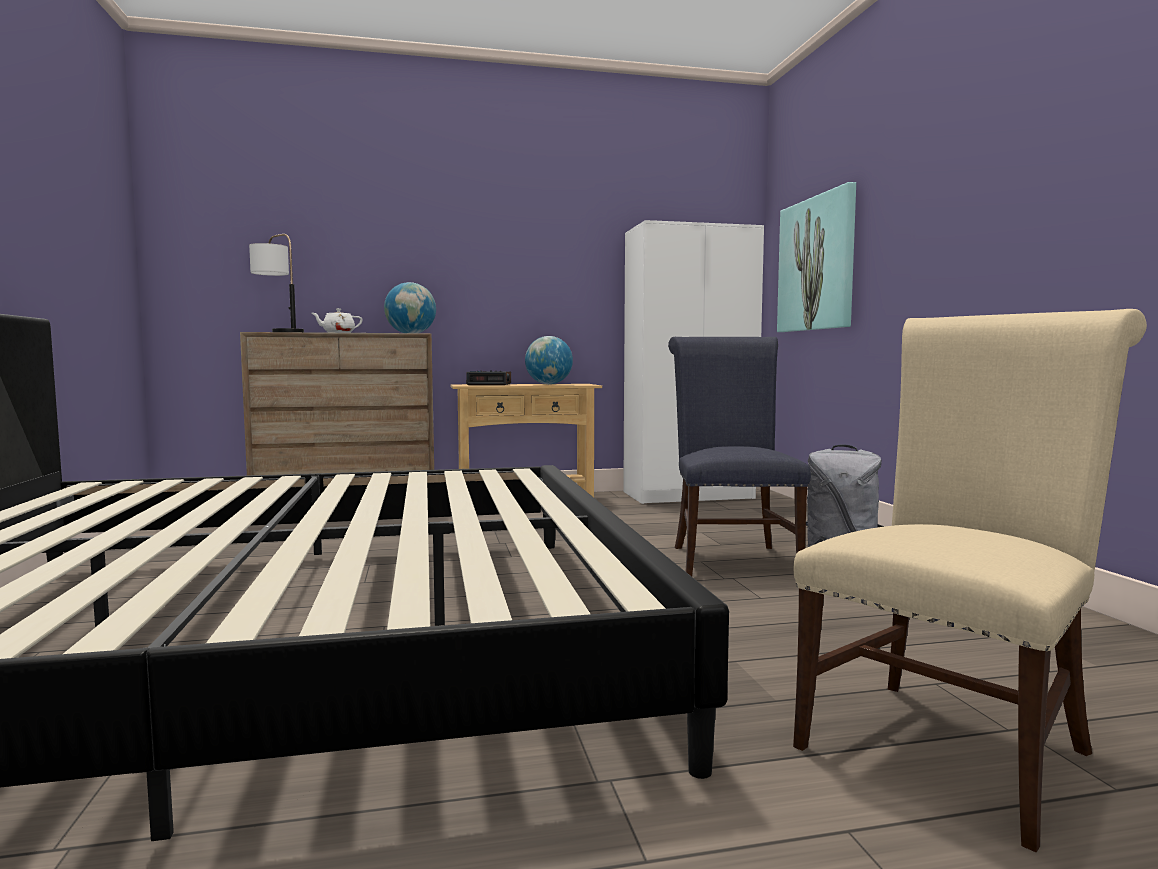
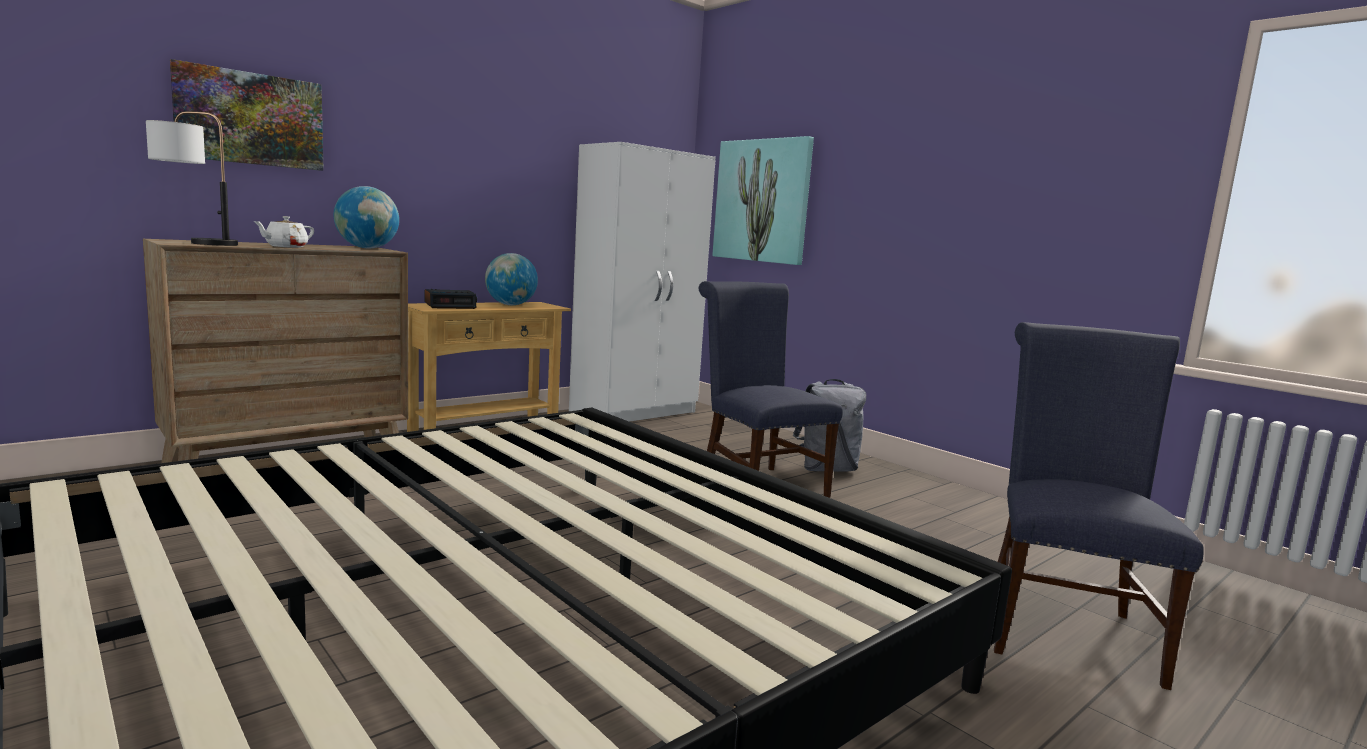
camera: 30 degrees left, 5 degrees up
beige chair [793,309,1147,852] -> blue chair [994,322,1204,690]
none -> picture [170,59,324,171]

